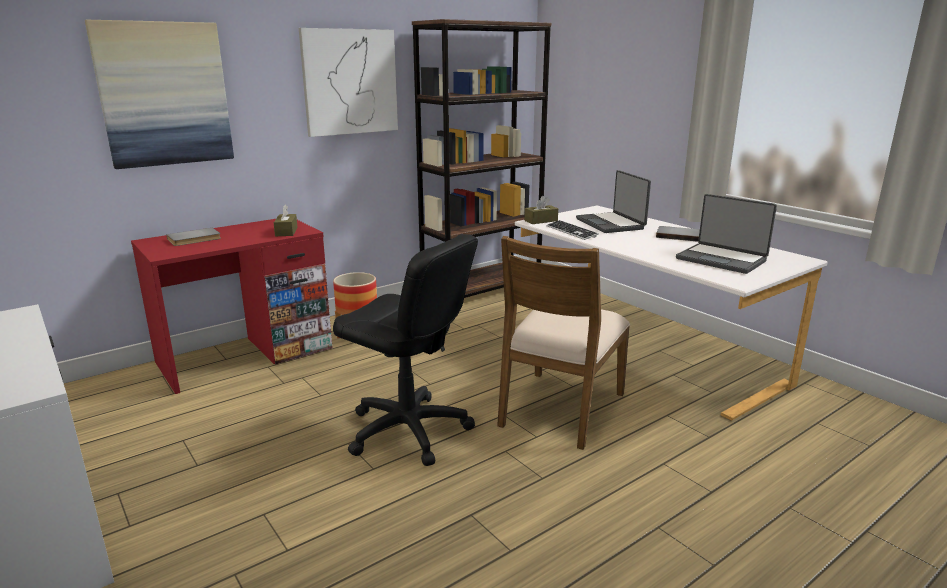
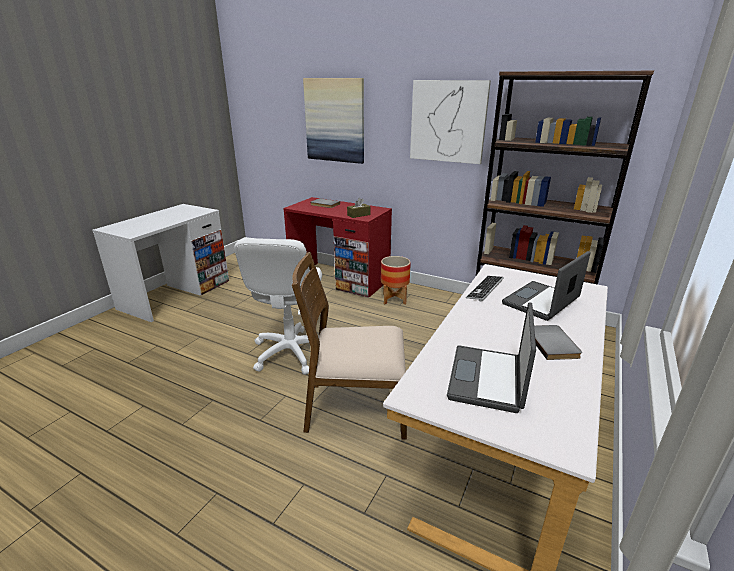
camera: 65 degrees right, 5 degrees up
black office chair [333,234,478,466] -> white office chair [234,238,322,375]
brown tissue box [524,196,558,224] -> none

